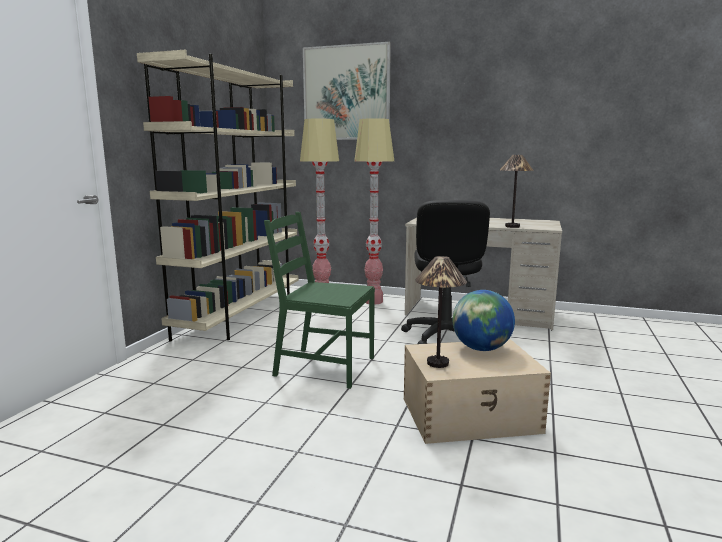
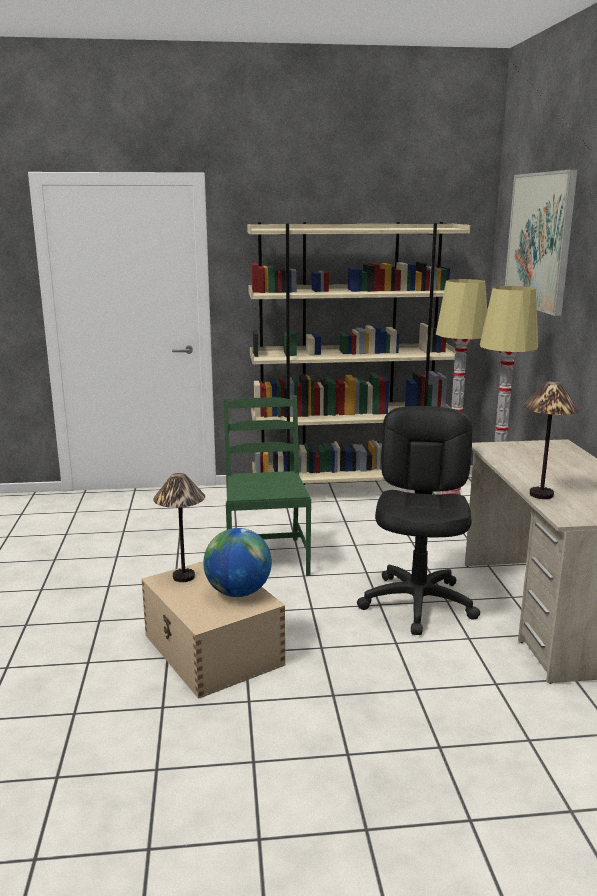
camera: 65 degrees right, 5 degrees up
black office chair [401,200,490,344] -> black office chair turned 120 degrees clockwise [357,406,480,635]

